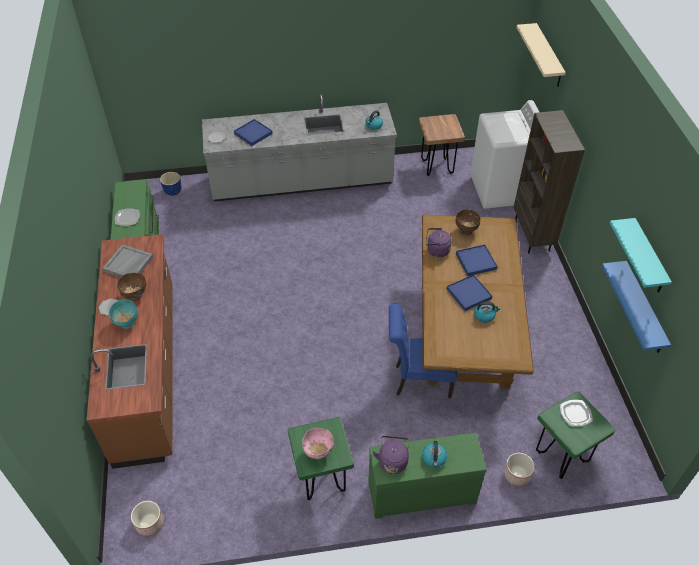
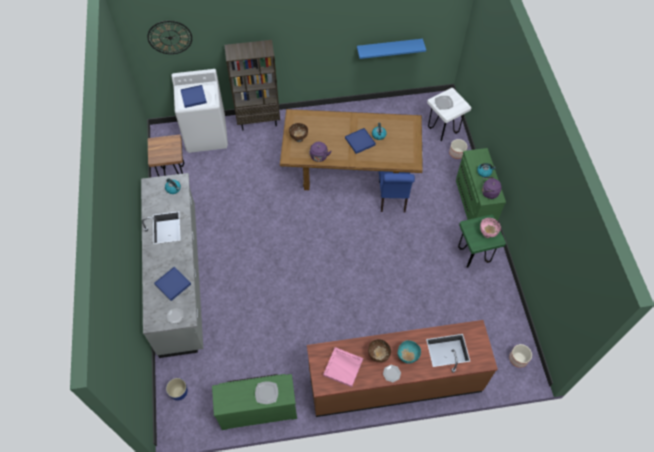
camera: 90 degrees left, 10 degrees up
grey tray [102,244,153,277] -> pink tray [323,347,363,387]
blue tray [456,244,497,276] -> blue tray moved to [180,85,207,108]
beige shelf [516,23,566,87] -> wall clock [148,21,192,54]
green stool [536,391,615,479] -> white stool [427,88,471,141]
turquoise shelf [610,218,672,293] -> none

